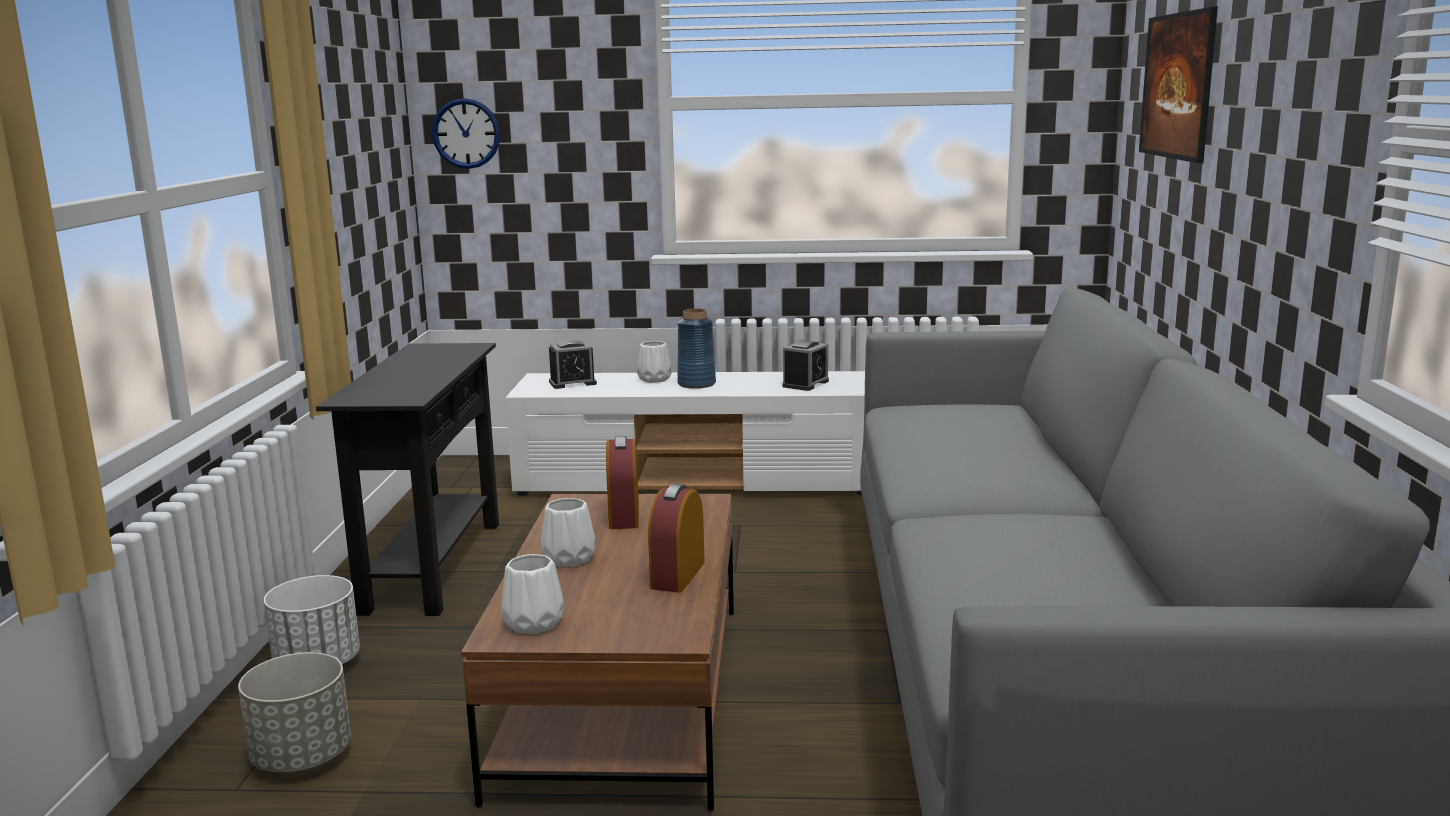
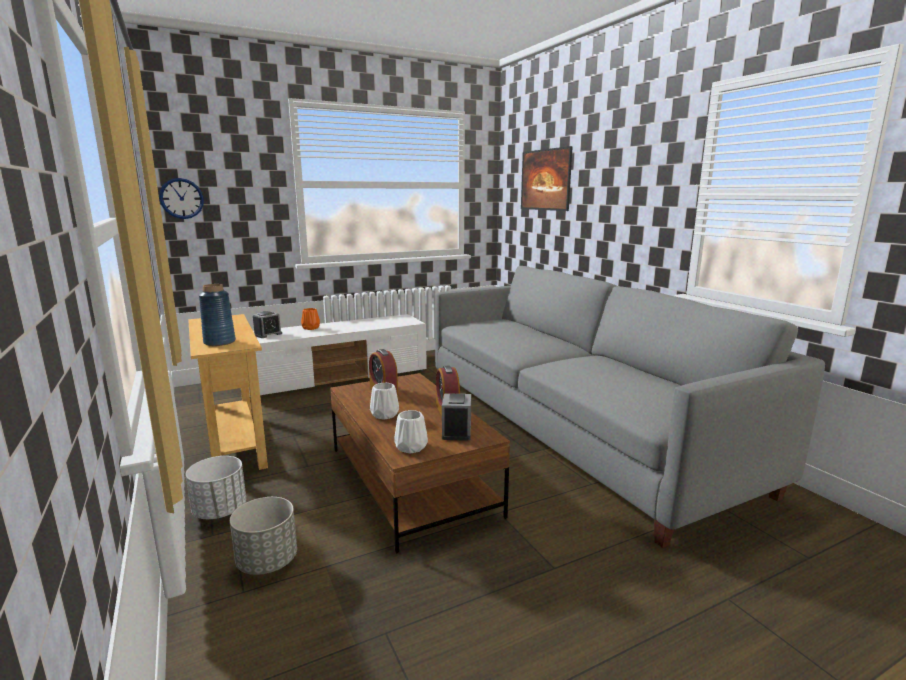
camera: 30 degrees left, 0 degrees up
black console table [316,343,499,616] -> beige console table [188,314,268,470]
white vase [637,341,672,383] -> orange vase [301,308,320,330]
blue vase [677,309,716,389] -> blue vase moved to [199,284,236,346]
alarm clock [782,340,829,391] -> alarm clock moved to [442,393,471,441]

